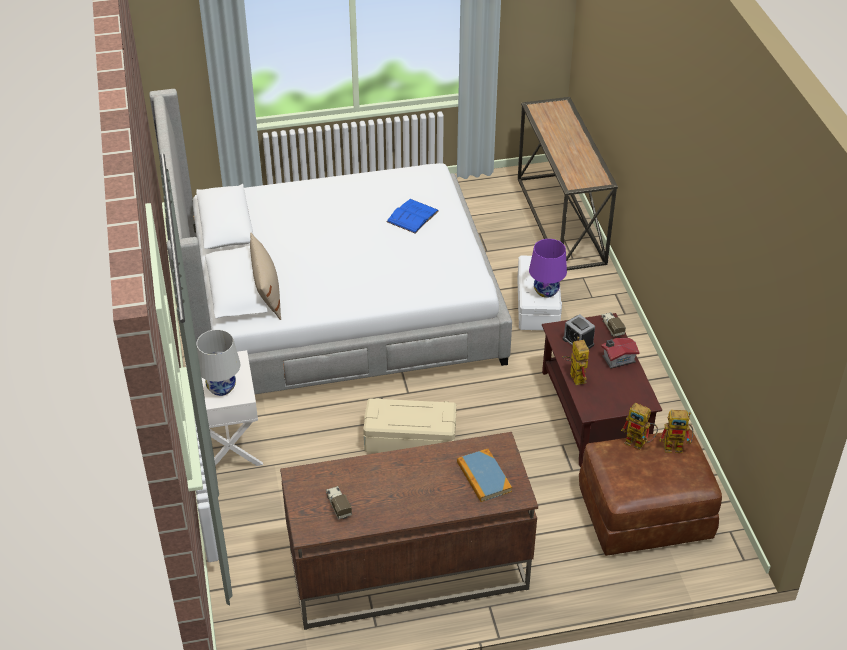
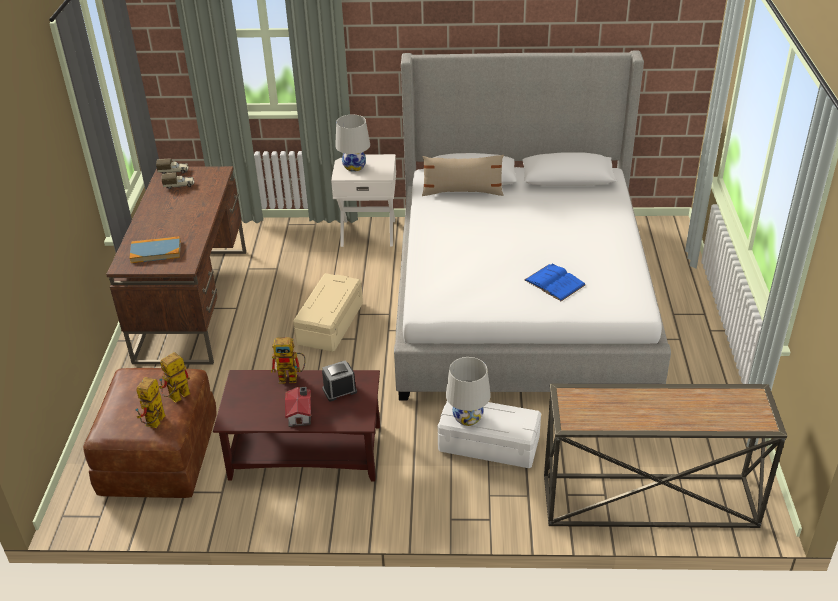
camera: 105 degrees right, 5 degrees down
purple table lamp [529,239,567,298] -> white table lamp [446,357,491,426]
toy truck [601,312,626,337] -> toy truck moved to [156,159,189,174]

